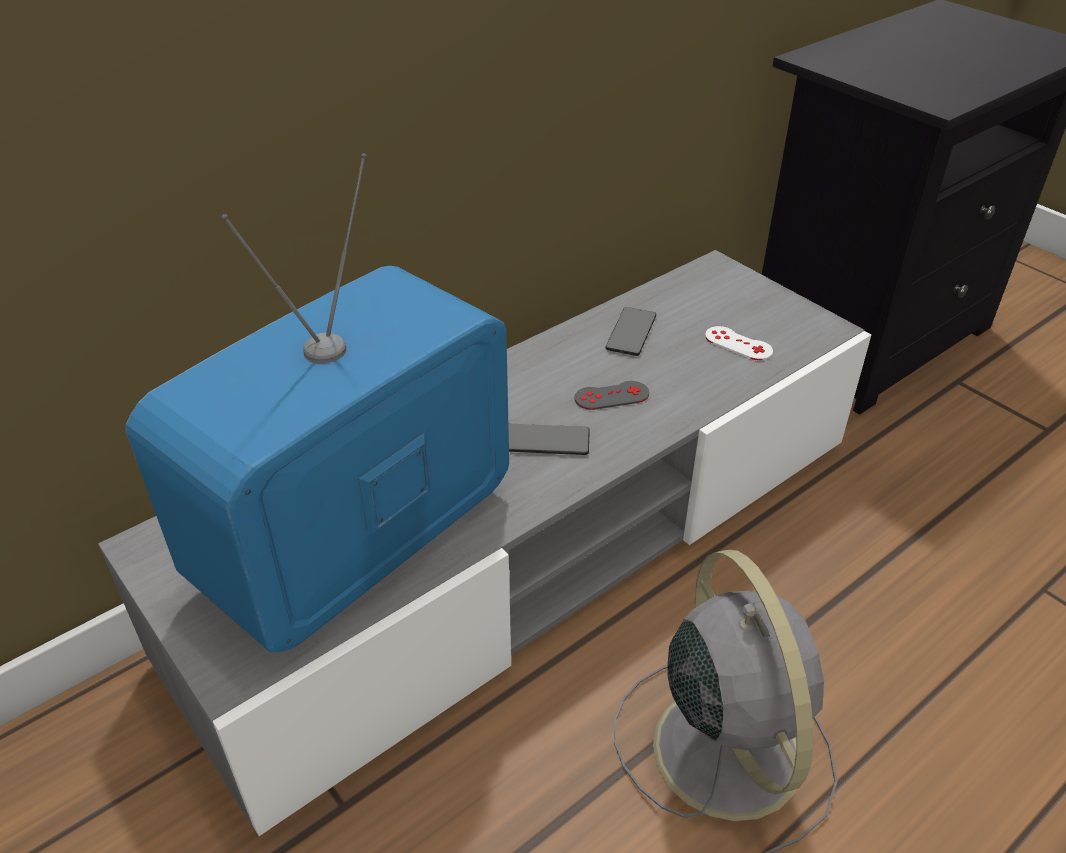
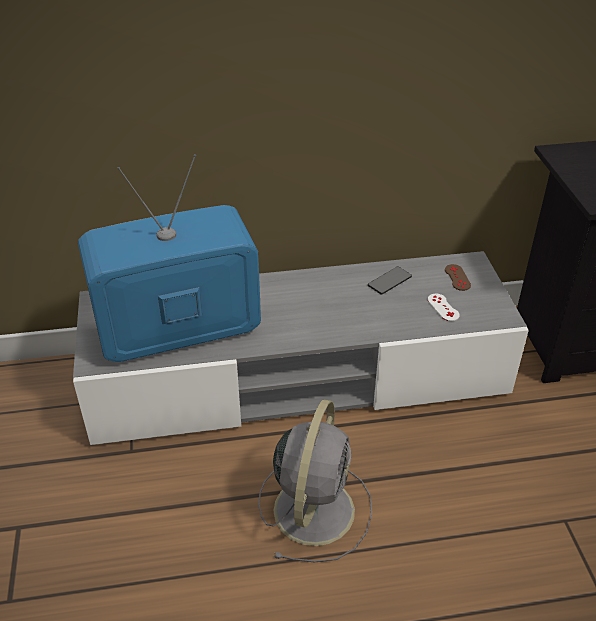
camera: 30 degrees right, 0 degrees up
phone [508,424,590,455] -> none
grey game controller [574,381,649,410] -> none
none -> brown game controller [445,264,471,291]

